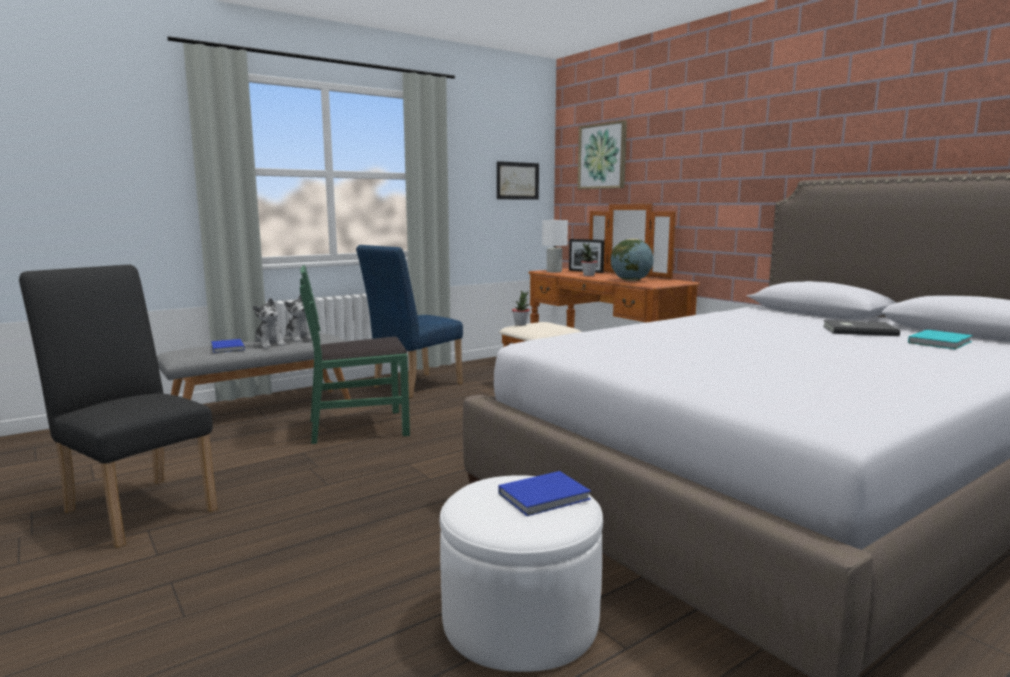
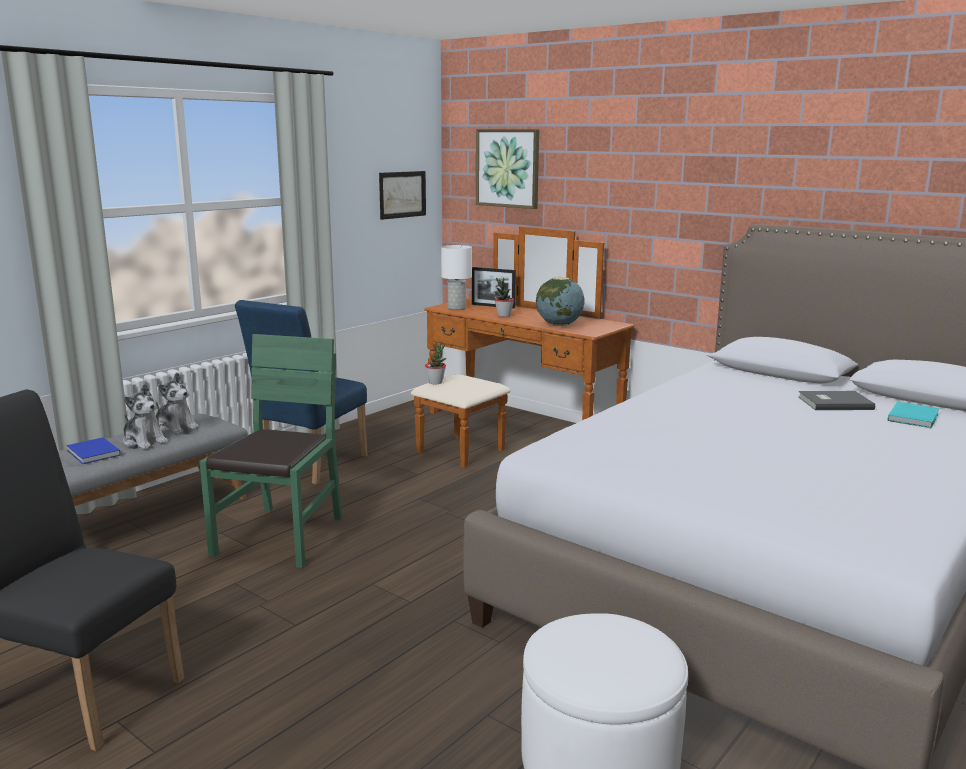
camera: 15 degrees left, 5 degrees up
green chair [300,265,410,444] -> green chair turned 135 degrees clockwise [199,334,342,568]
blue book [499,471,591,516] -> none

